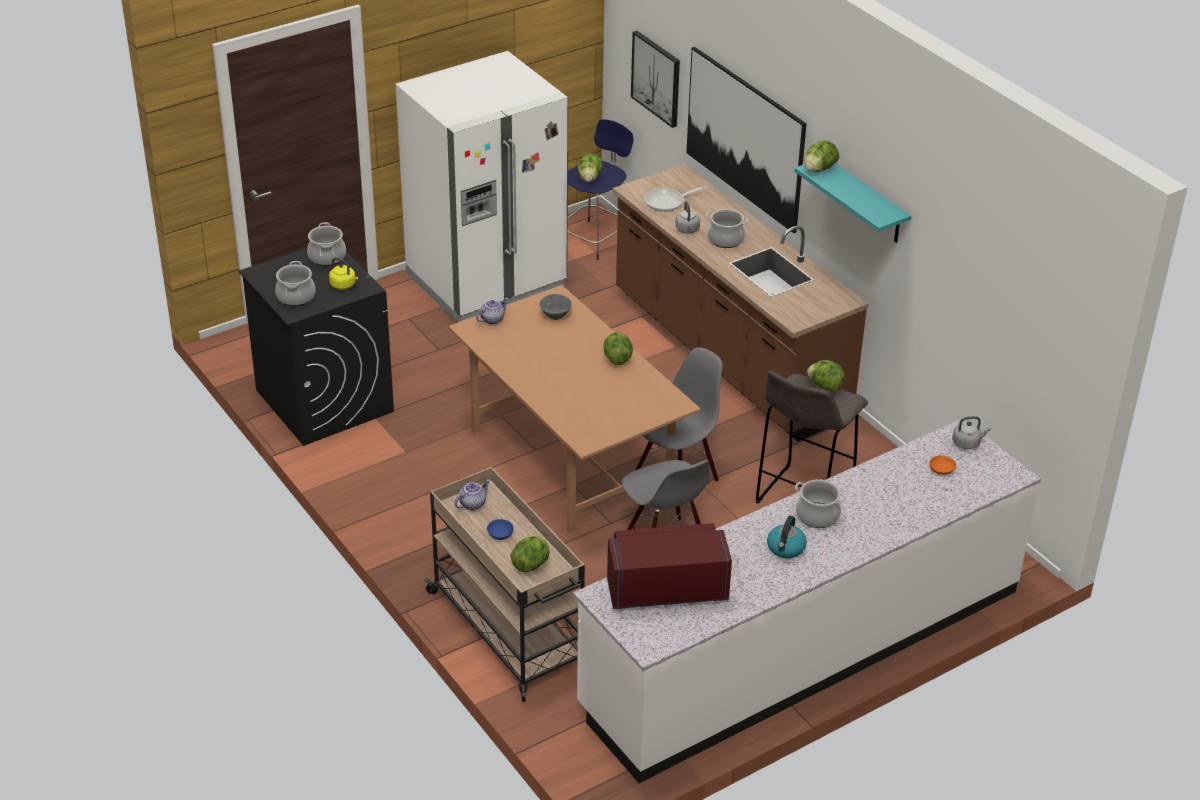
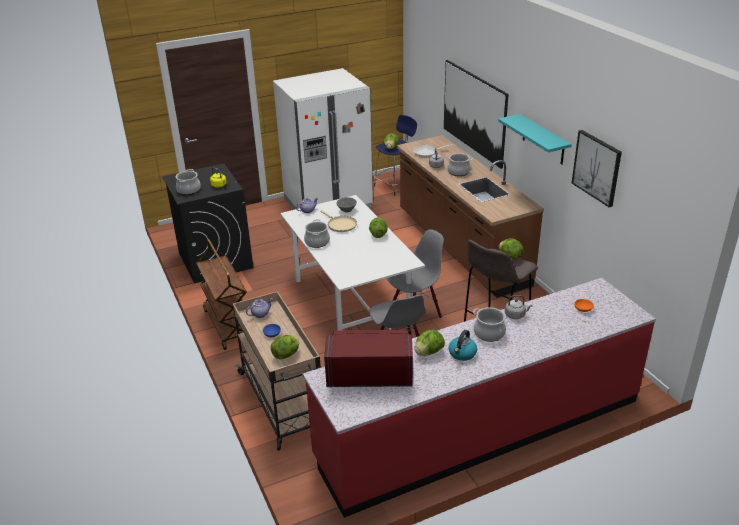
camera: 10 degrees right, 5 degrees down
cooking pot [307,222,346,266] -> cooking pot moved to [304,219,330,248]
brown dining table [448,285,701,533] -> white dining table [280,195,425,330]
white counter [573,419,1041,783] -> red counter [303,278,656,518]
picture [631,31,680,128] -> picture moved to [572,130,622,207]
lettuce [804,141,839,172] -> lettuce moved to [415,330,445,356]
grey kettle [952,416,991,449] -> grey kettle moved to [505,295,533,319]
none -> brown cart [196,239,247,350]
none -> beige frying pan [320,210,357,232]

